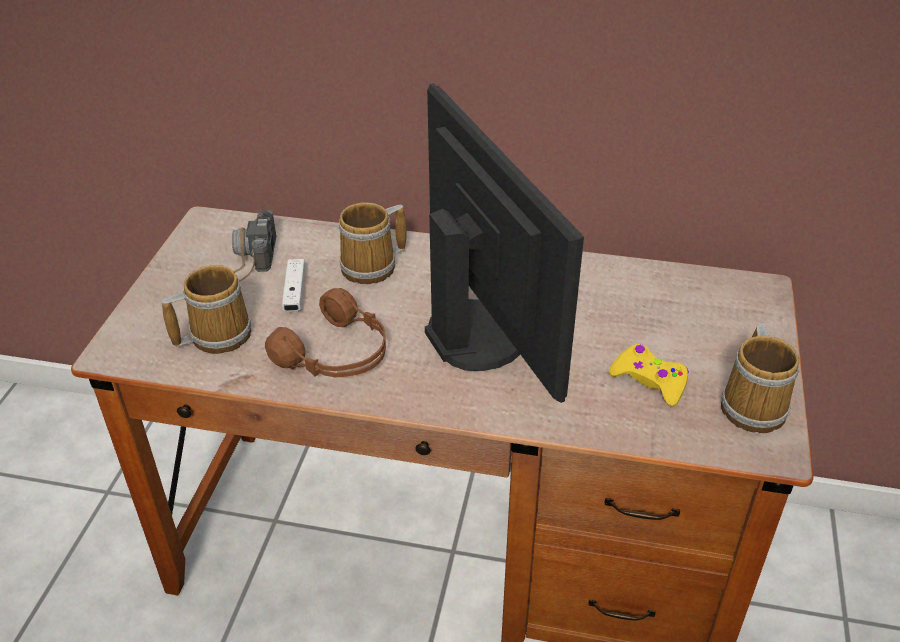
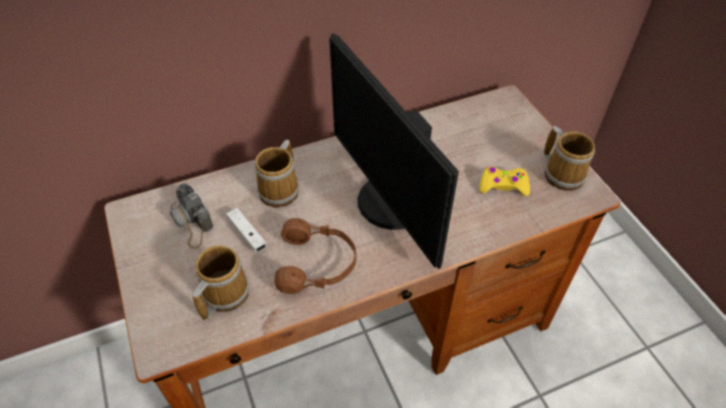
camera: 35 degrees left, 10 degrees up
monitor [425,83,584,403] -> monitor turned 150 degrees counterclockwise [329,33,459,269]

